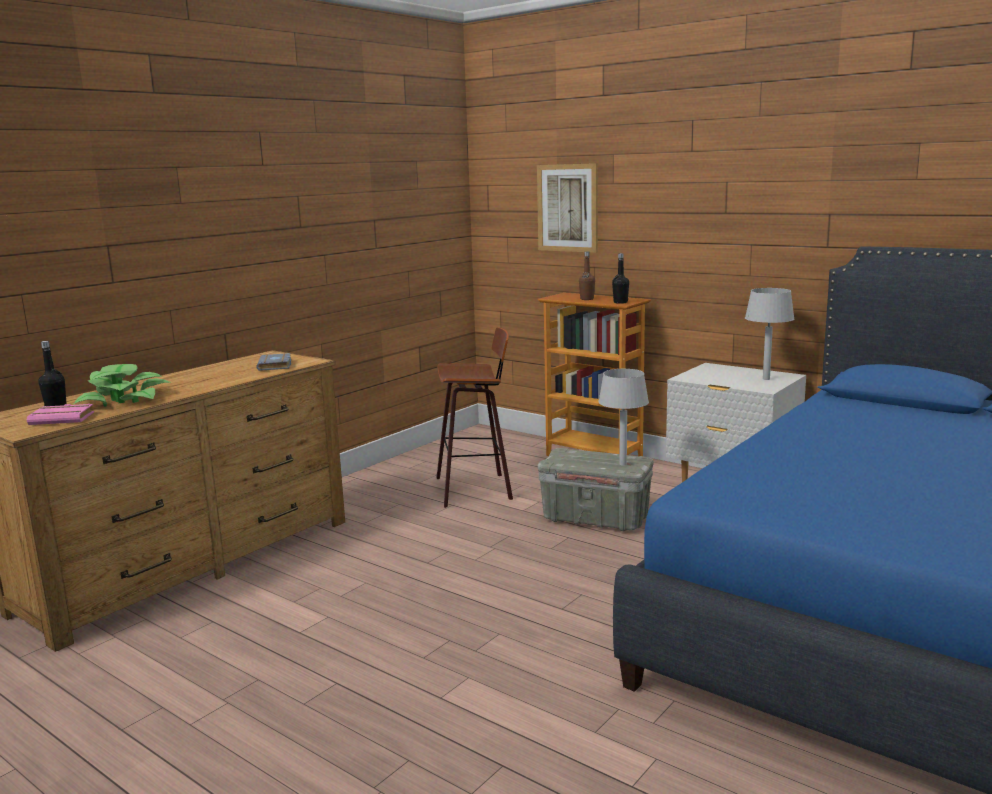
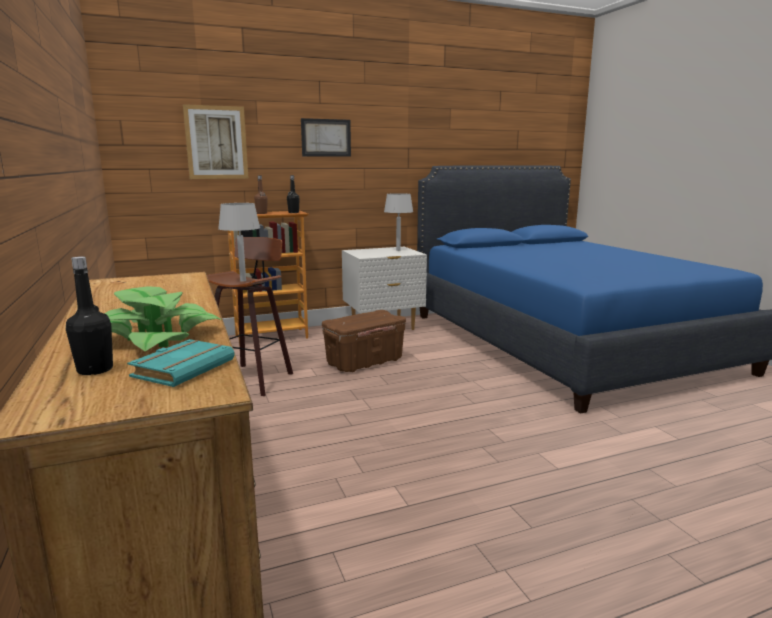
camera: 60 degrees left, 0 degrees up
pink book [27,404,94,425] -> turquoise book [127,339,235,387]
grey book [256,353,291,371] -> none
grey storage box [538,448,653,531] -> brown storage box [322,310,406,372]
grey table lamp [598,369,649,465] -> grey table lamp moved to [218,203,260,282]
none -> picture [301,118,351,157]

